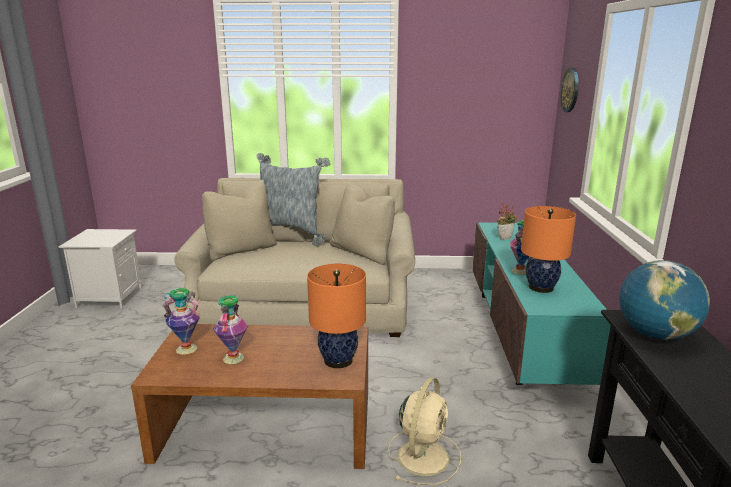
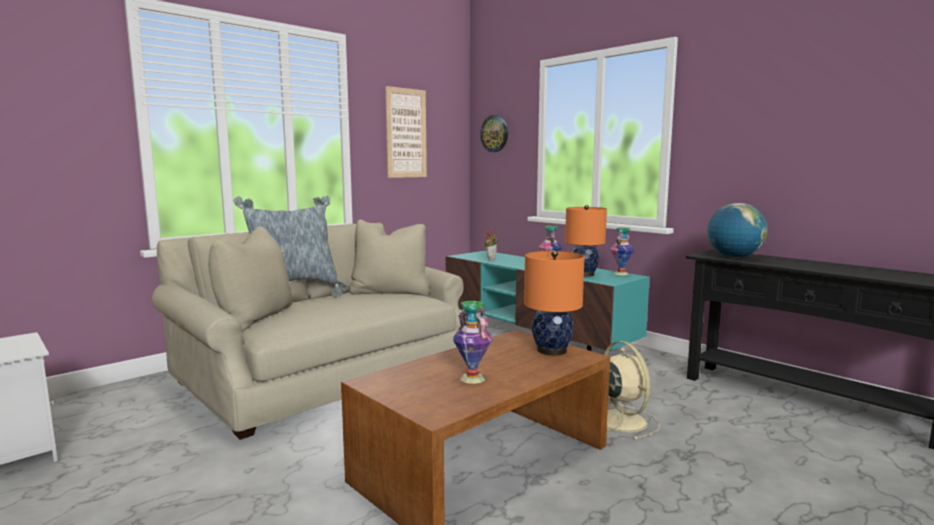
camera: 45 degrees left, 10 degrees down
vase [162,288,200,355] -> vase moved to [610,228,635,275]
none -> picture [385,86,427,178]

